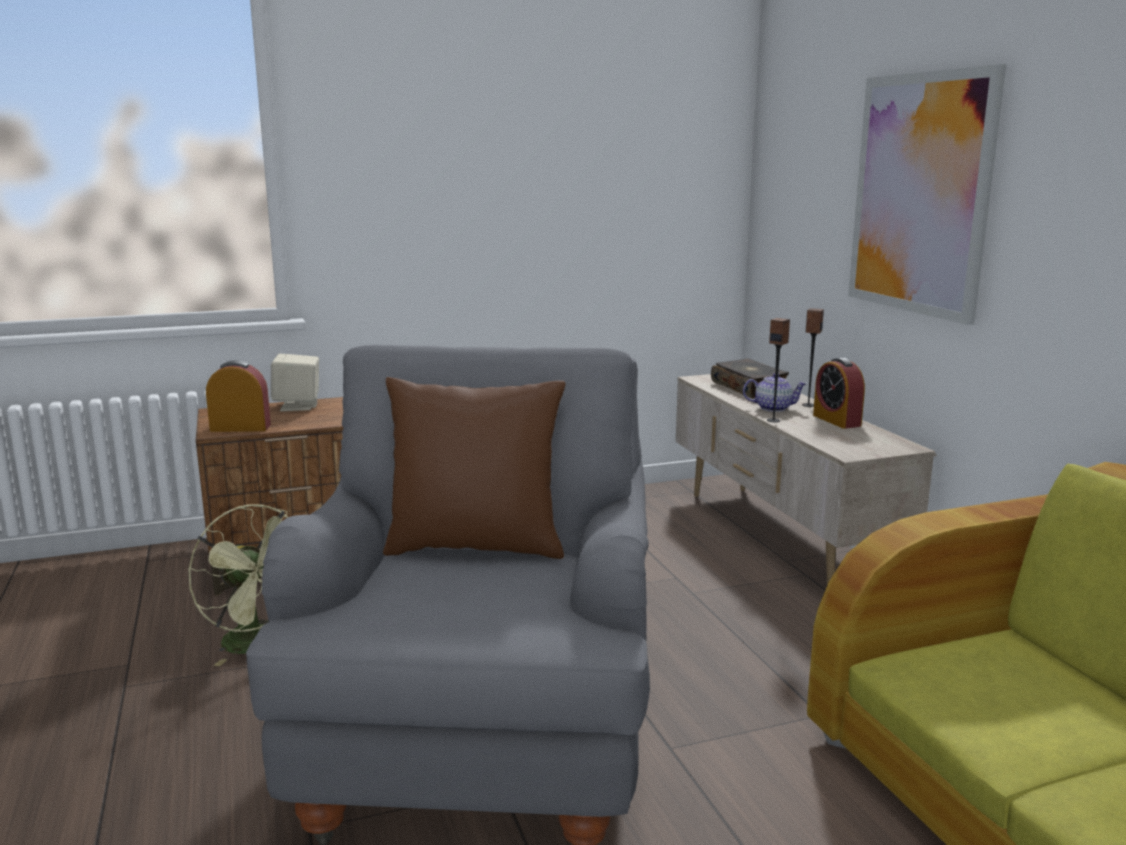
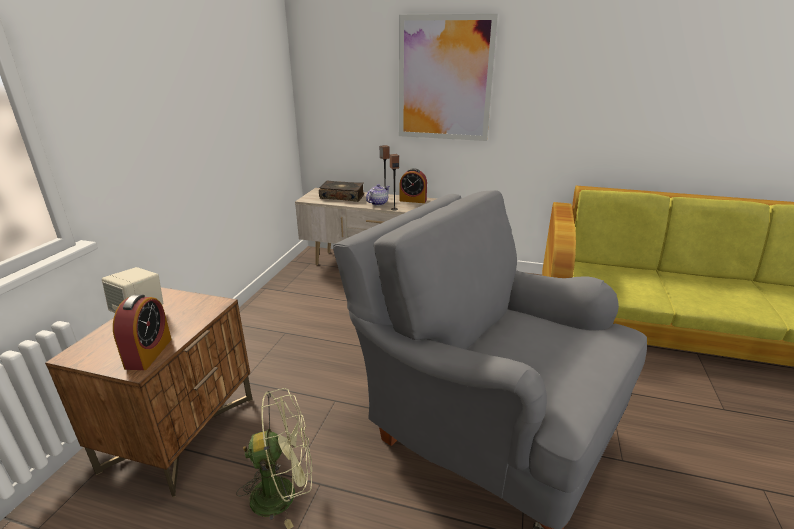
camera: 55 degrees left, 10 degrees up
alarm clock [206,360,271,432] -> alarm clock turned 150 degrees clockwise [113,294,172,370]
brown pillow [383,377,566,559] -> none

